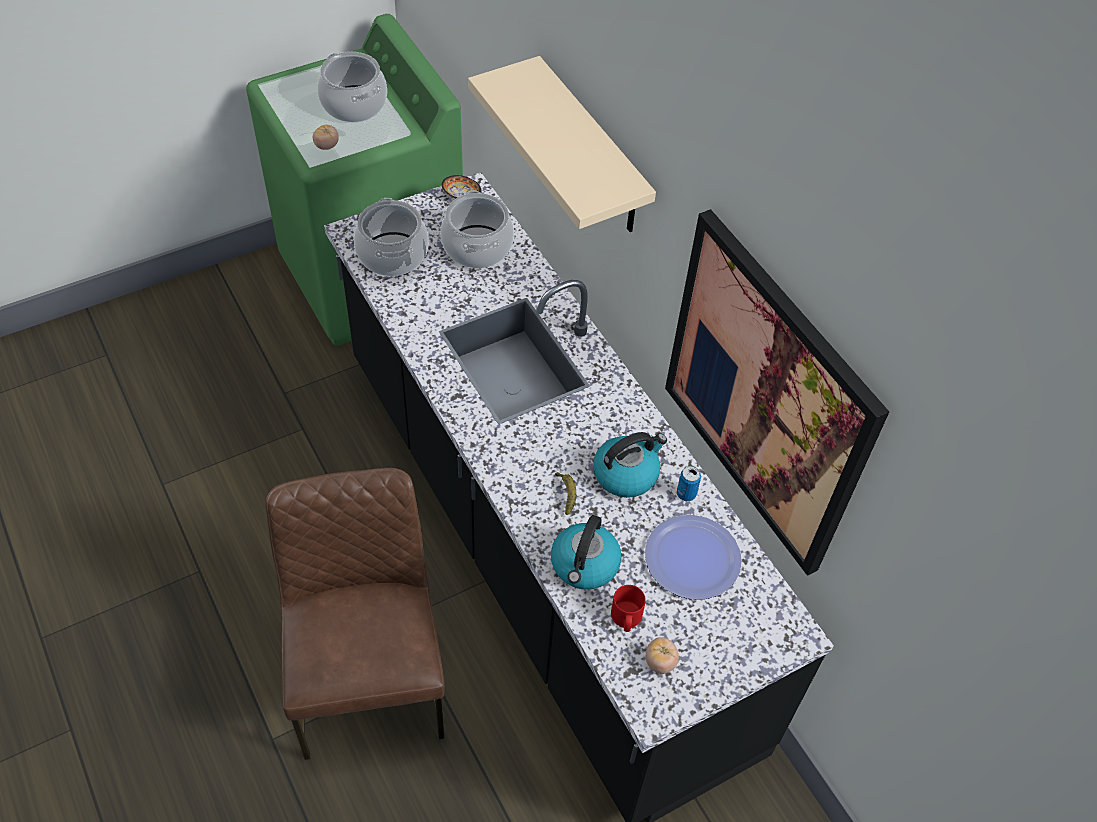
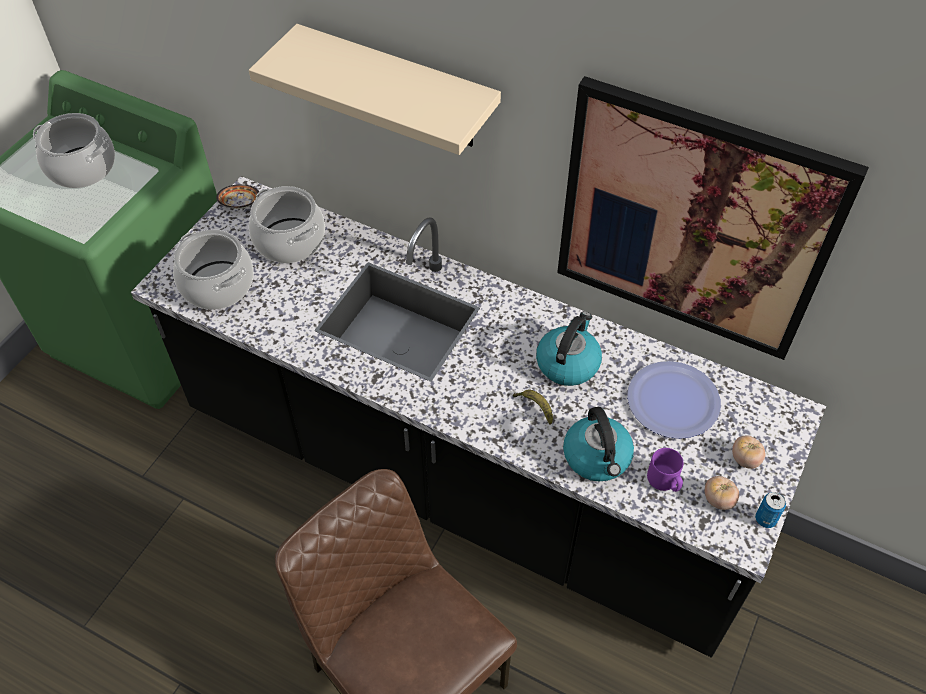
camera: 30 degrees left, 0 degrees up
tomato [313,125,339,150] -> tomato moved to [732,435,766,469]
red mug [611,585,646,632] -> purple mug [647,448,683,492]
can [677,466,701,501] -> can moved to [755,492,786,528]

